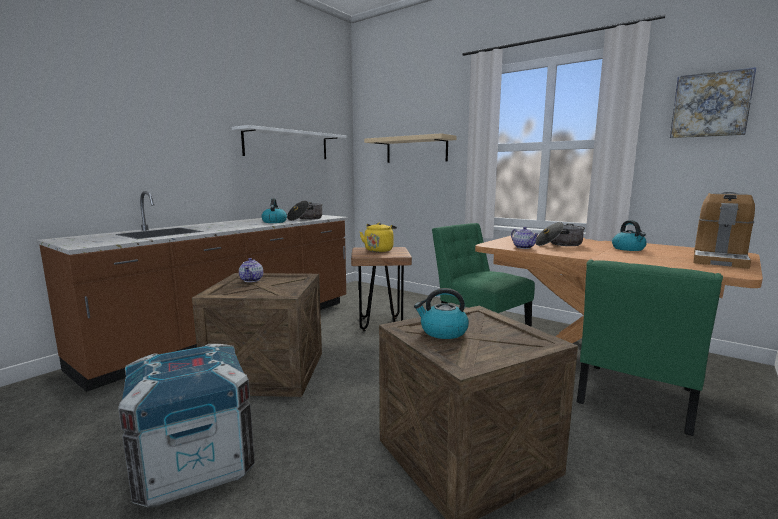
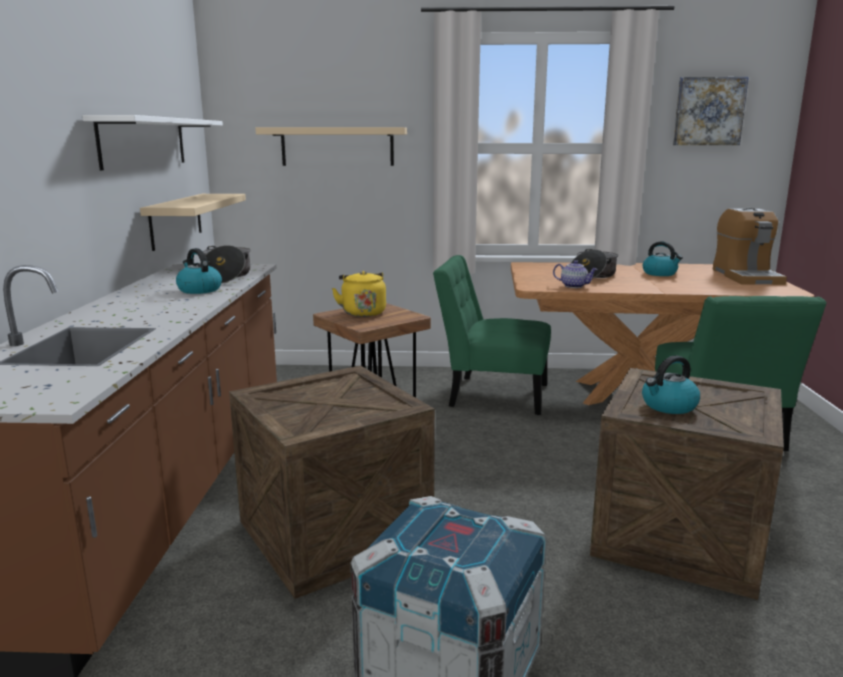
camera: 35 degrees left, 5 degrees up
teapot [239,258,263,282] -> none
none -> beige shelf [140,194,246,251]

